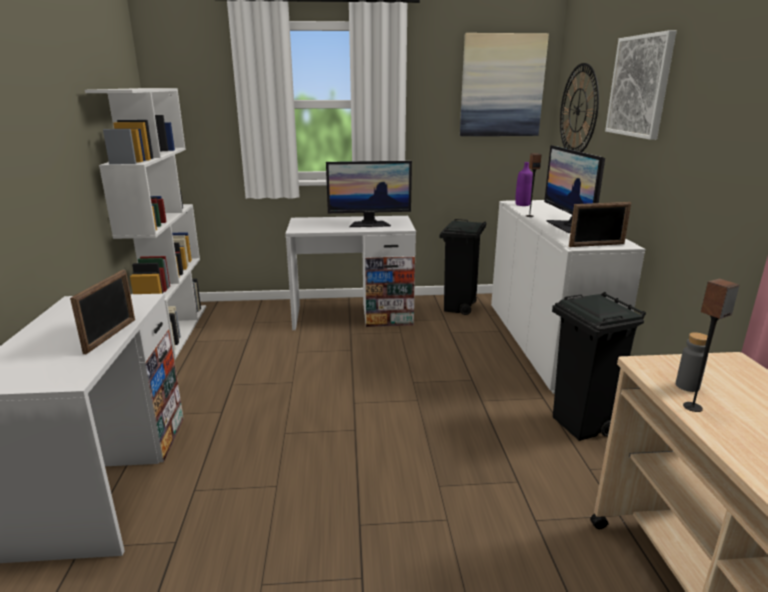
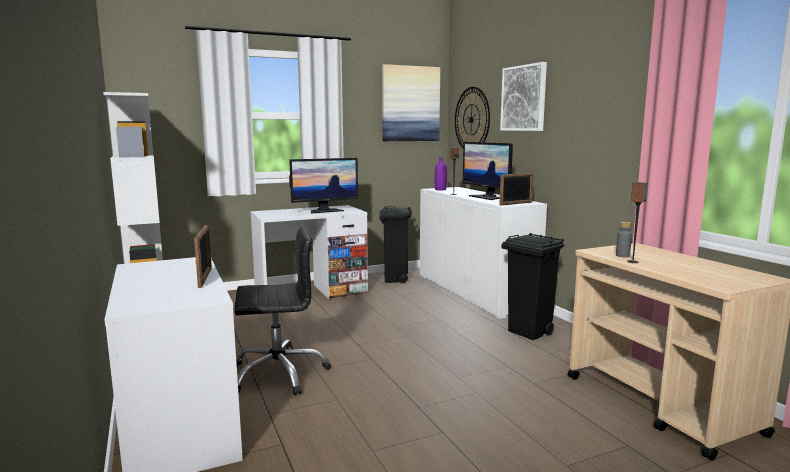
camera: 20 degrees left, 10 degrees down
none -> black office chair [235,227,331,396]

